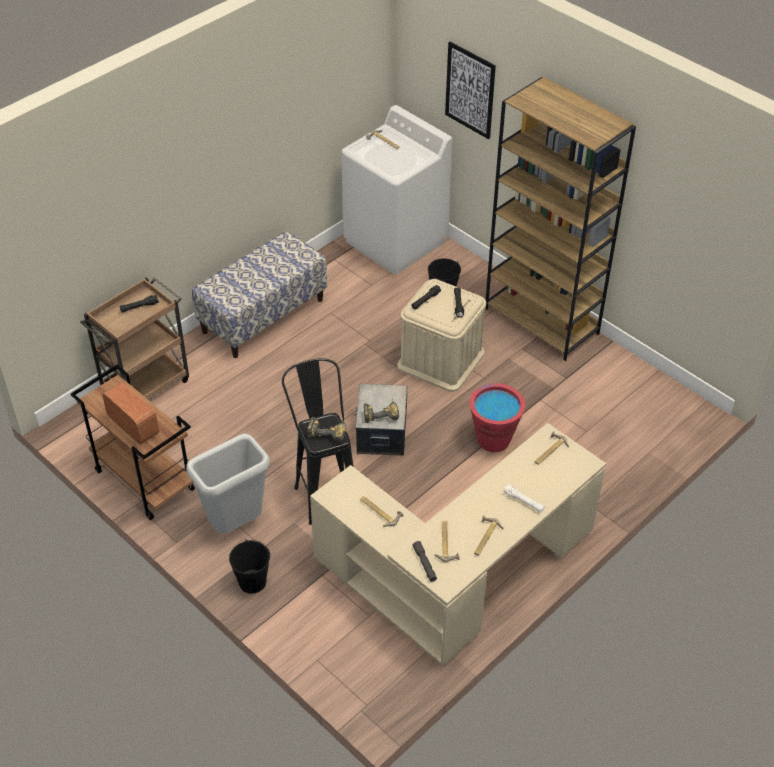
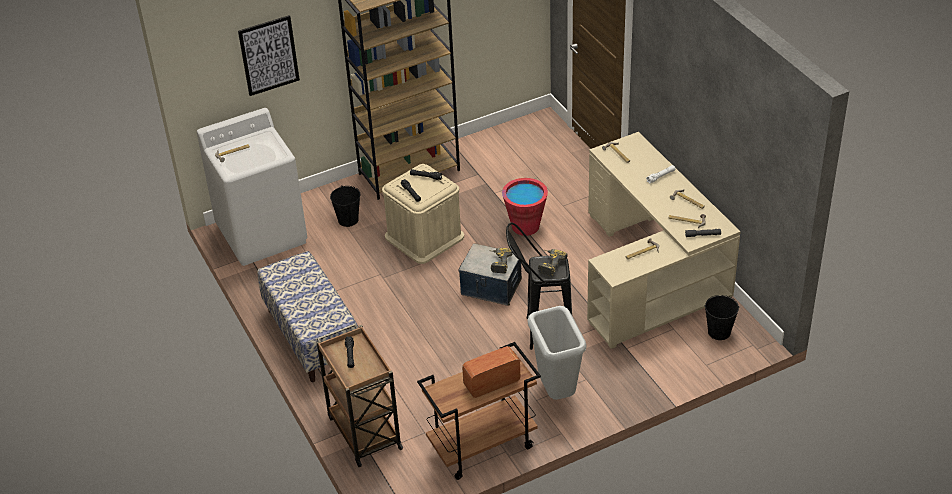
camera: 70 degrees left, 5 degrees down
black bucket [229,539,270,594] -> black bucket moved to [705,295,739,340]

